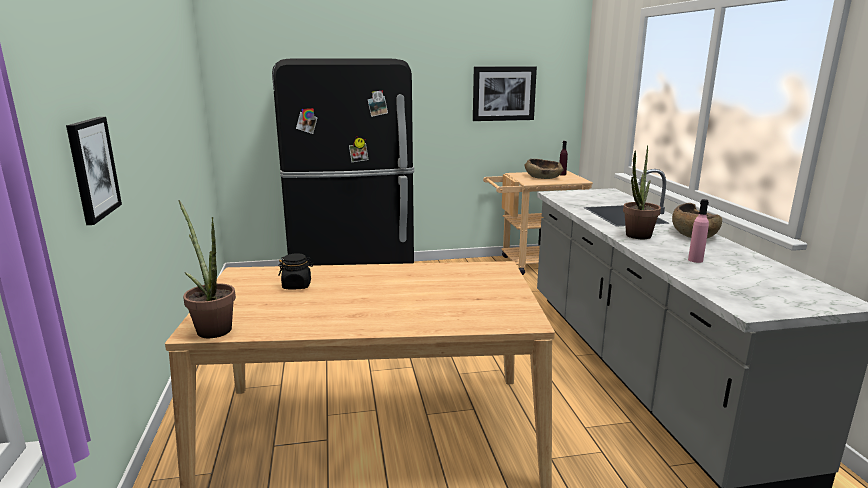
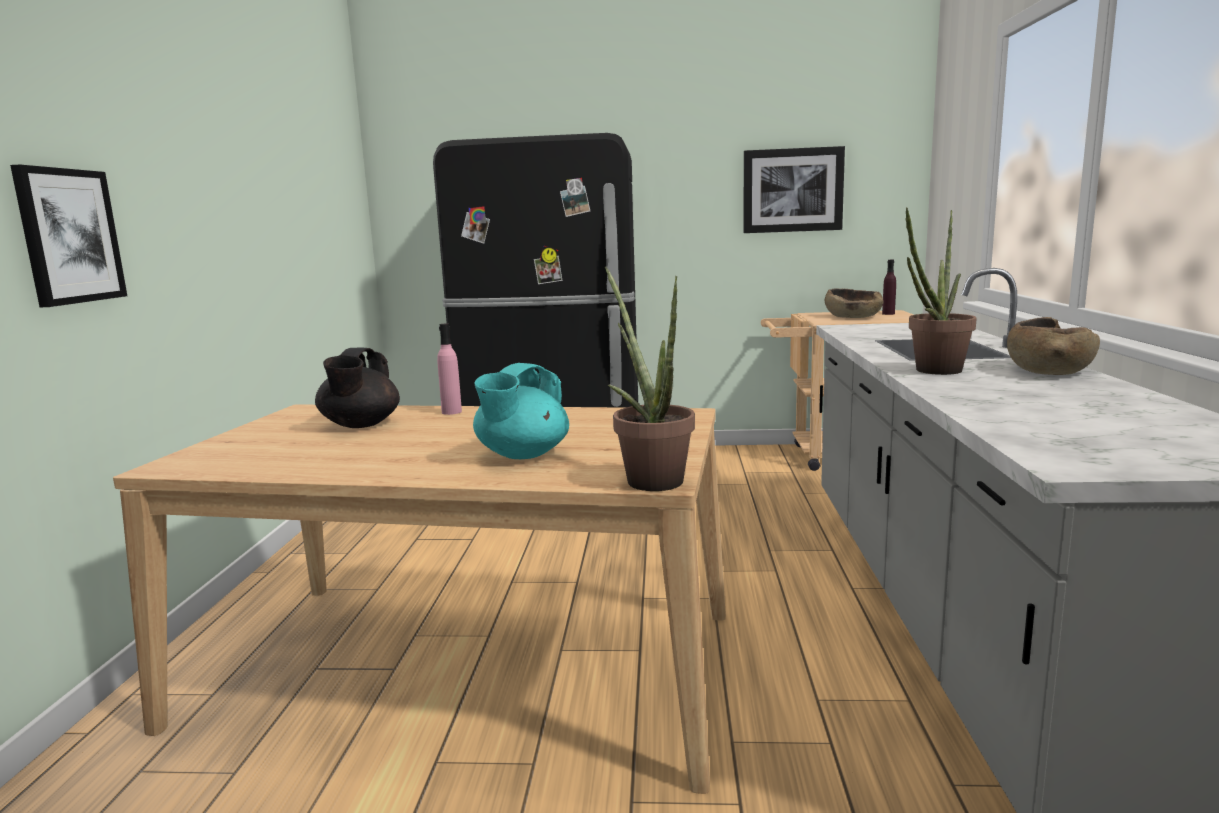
camera: 15 degrees right, 5 degrees down
potted plant [178,200,236,338] -> potted plant moved to [605,266,695,491]
black jar [278,253,314,289] -> black teapot [315,347,400,428]
pink bottle [688,199,709,263] -> pink bottle moved to [437,323,462,415]
none -> turquoise teapot [473,363,569,459]

